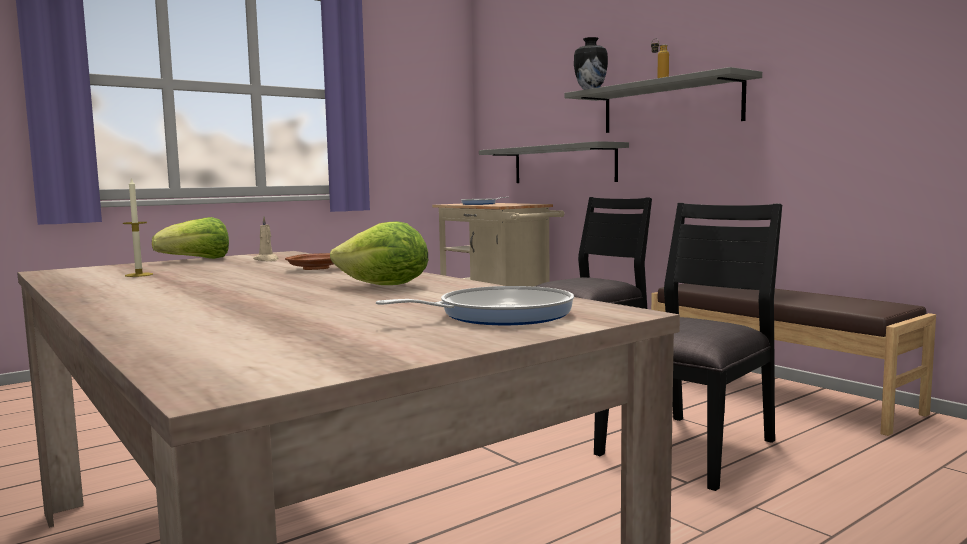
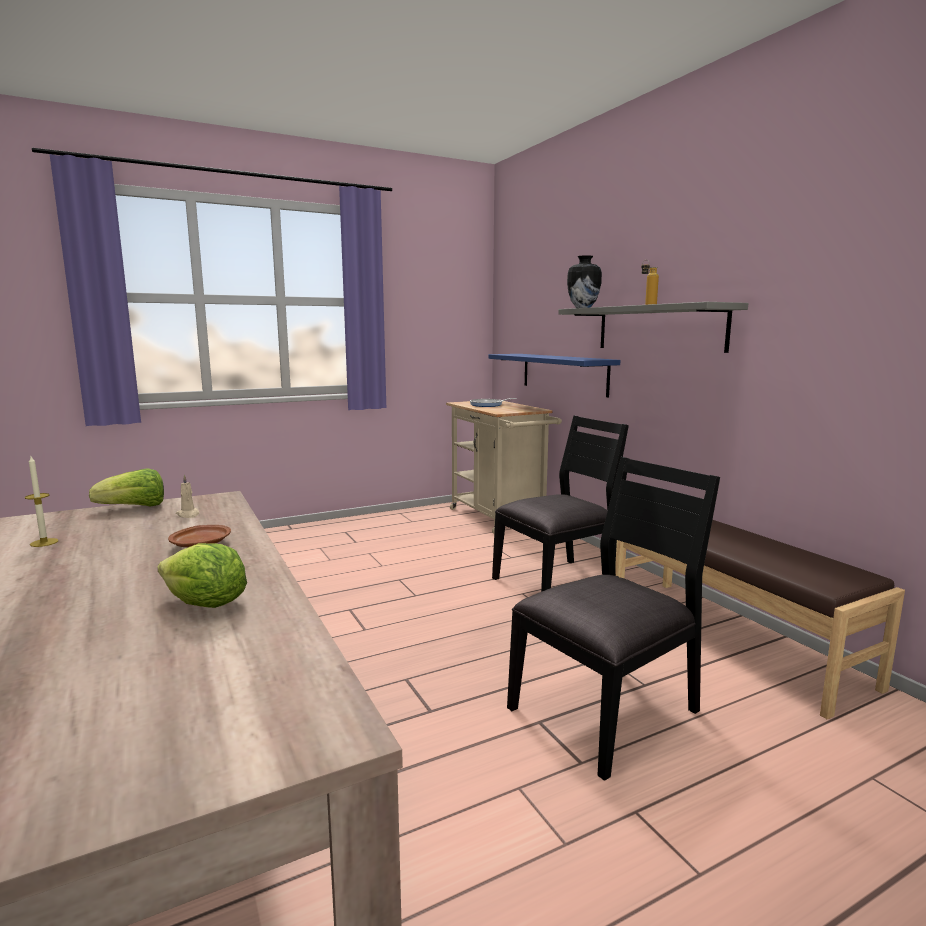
camera: 10 degrees right, 5 degrees up
frying pan [376,286,574,325] -> none
grey shelf [479,141,629,183] -> blue shelf [488,354,620,397]

